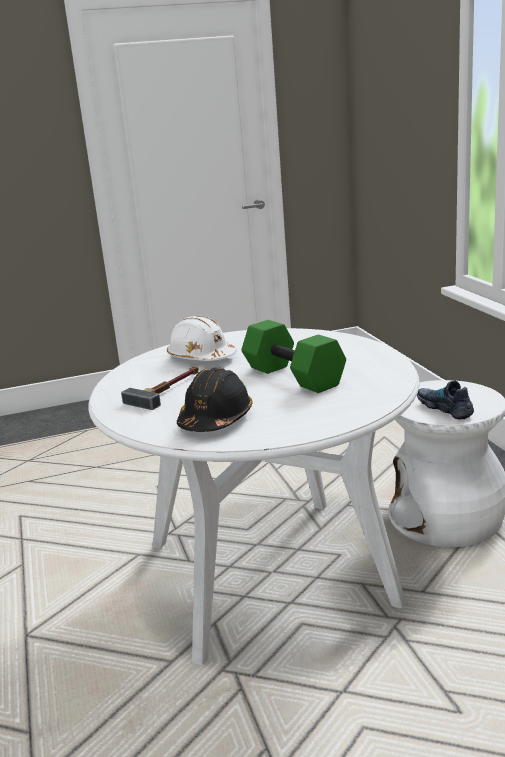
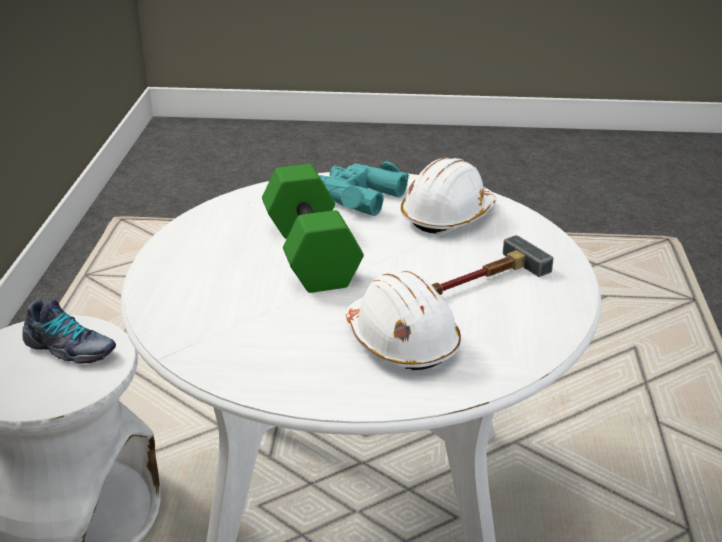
camera: 160 degrees left, 10 degrees up
black hard hat [177,367,253,432] -> white hard hat [401,158,496,234]
shoe [417,380,474,419] -> shoe turned 60 degrees counterclockwise [22,299,116,364]
none -> turquoise binoculars [319,161,409,216]

